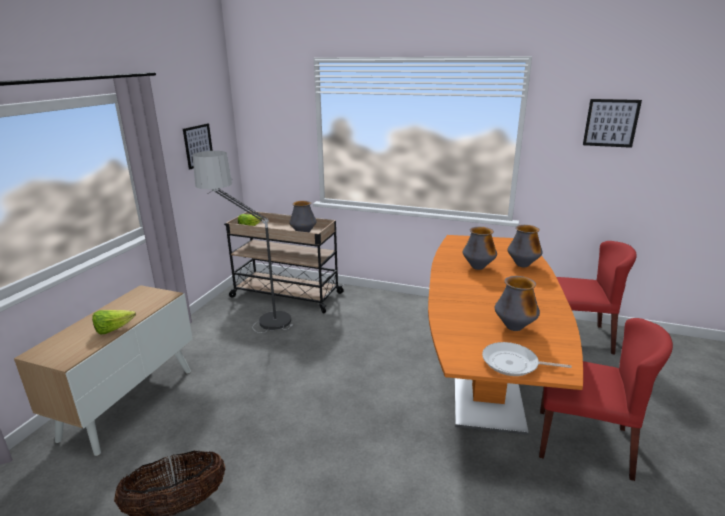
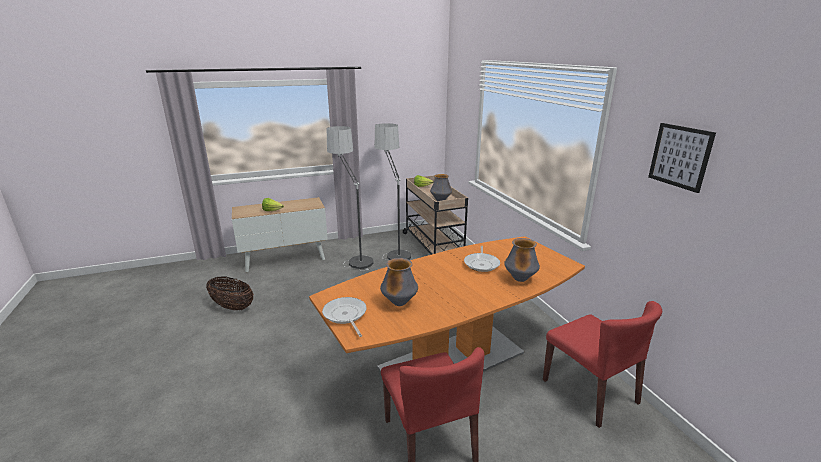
camera: 50 degrees right, 0 degrees up
picture [183,123,213,170] -> none
vase [462,227,497,270] -> frying pan [464,246,500,272]
none -> floor lamp [327,126,373,271]

